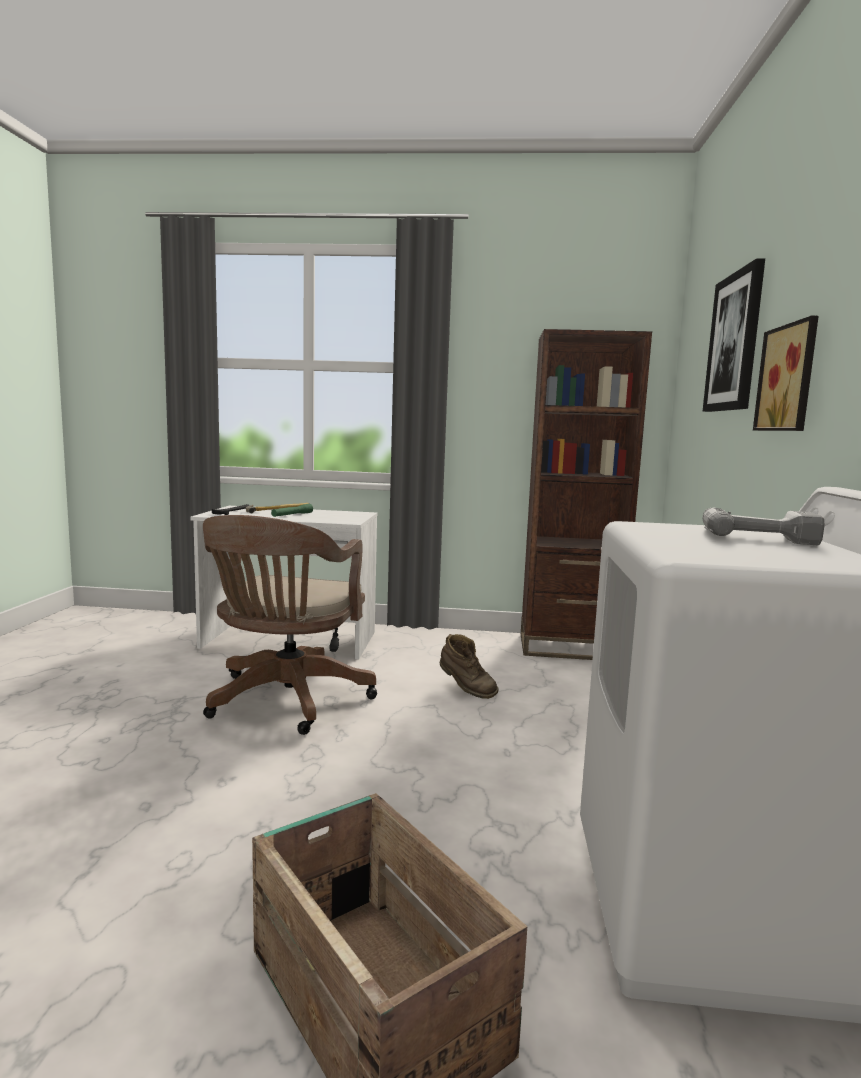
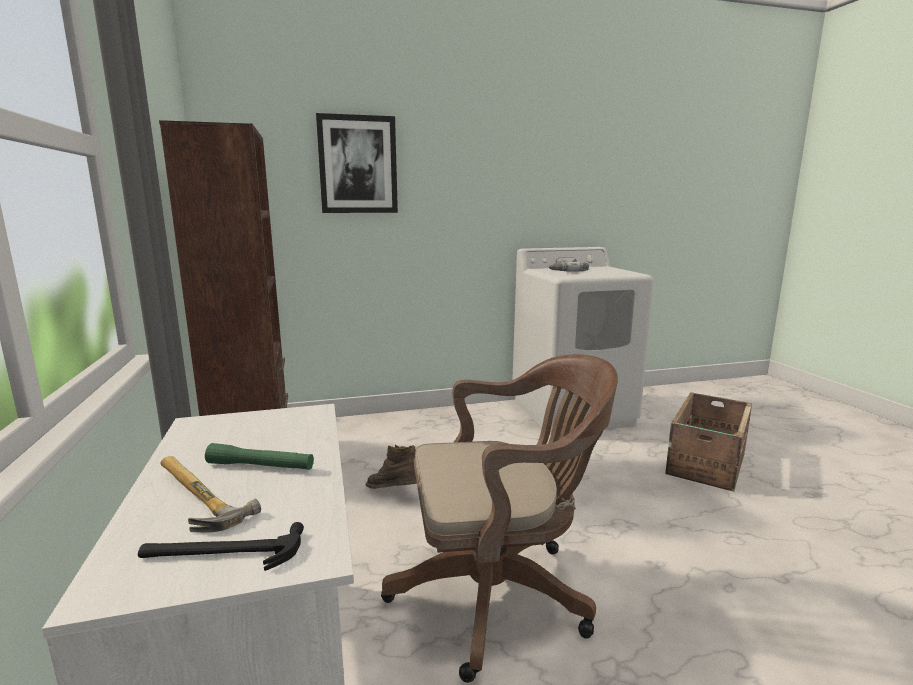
camera: 110 degrees left, 5 degrees up
brown boot [440,634,499,699] -> brown boot turned 75 degrees counterclockwise [366,444,417,489]
picture [753,316,819,431] -> none

